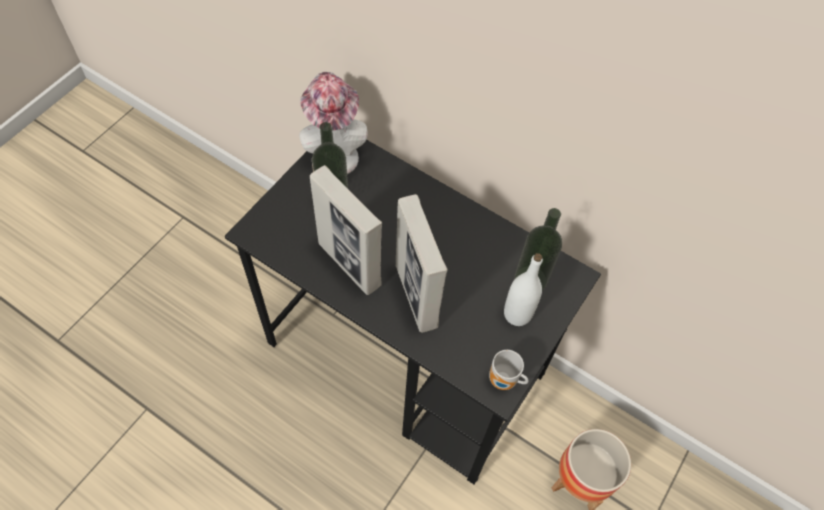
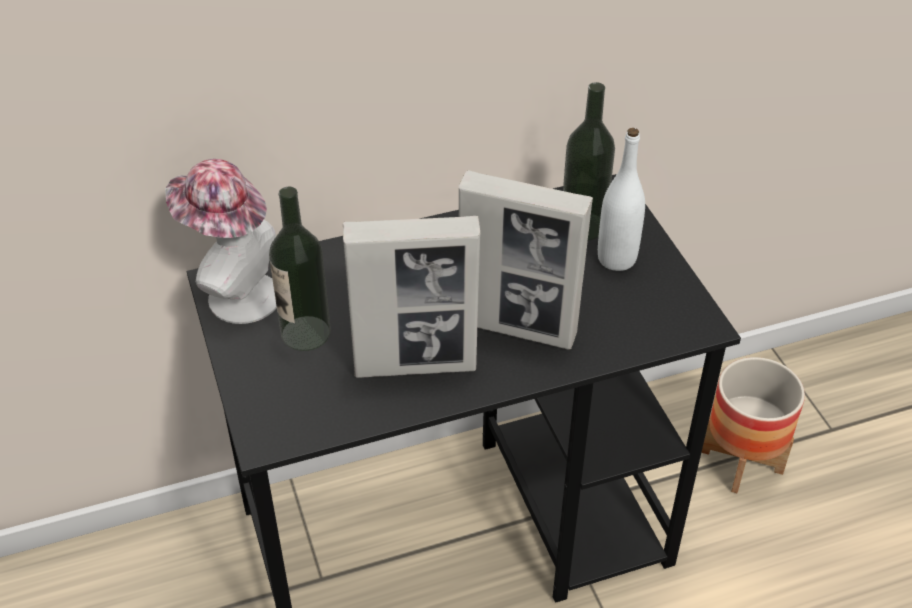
camera: 50 degrees left, 15 degrees down
mug [489,350,529,390] -> none

